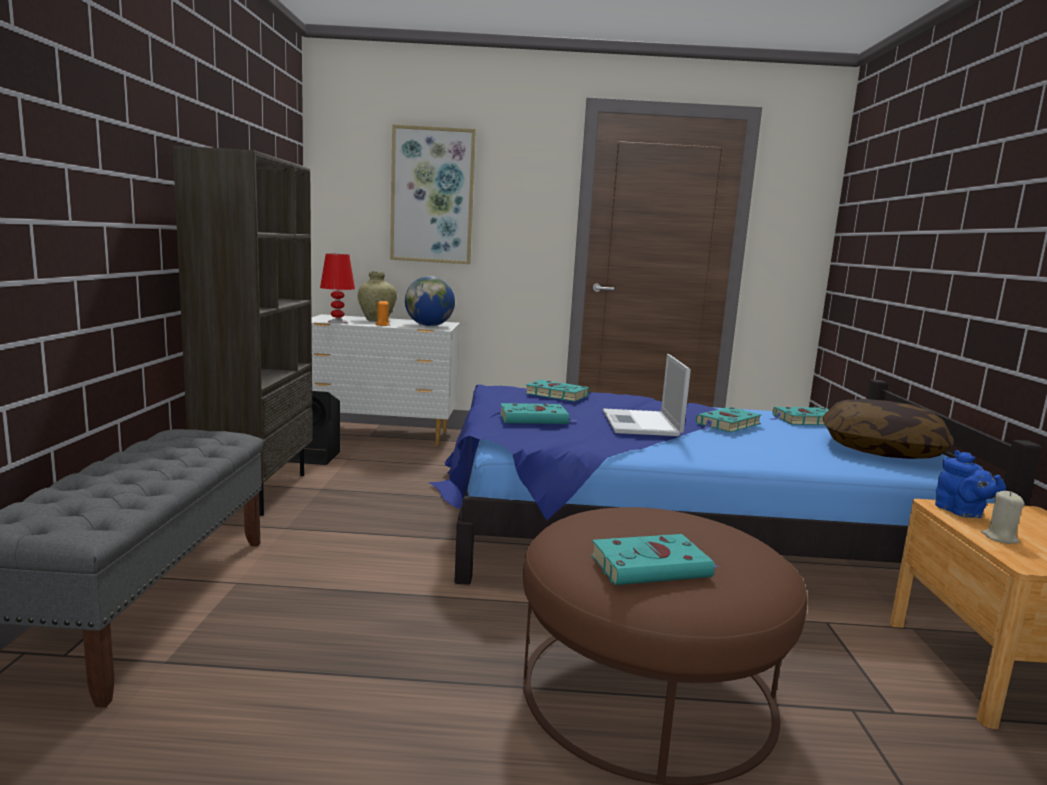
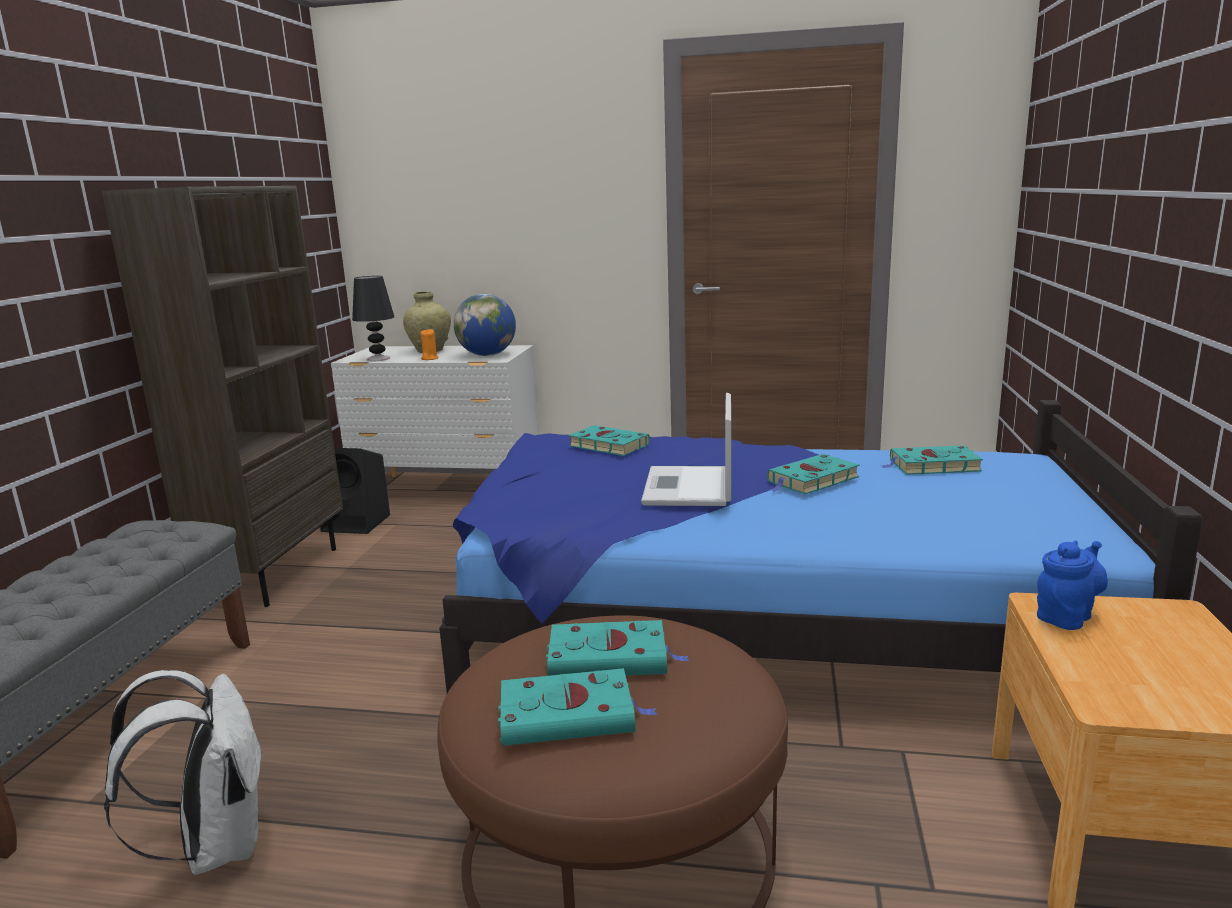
camera: 10 degrees right, 5 degrees up
red table lamp [320,253,355,324] -> black table lamp [352,276,394,361]
picture [390,124,476,264] -> none
turquoise book [500,403,576,424] -> turquoise book moved to [546,620,689,676]
pillow [823,399,954,459] -> none
blue teapot [935,450,1006,518] -> blue teapot turned 120 degrees counterclockwise [1037,540,1108,630]
beige candle [981,491,1025,544] -> none
none -> white backpack [104,670,264,875]

